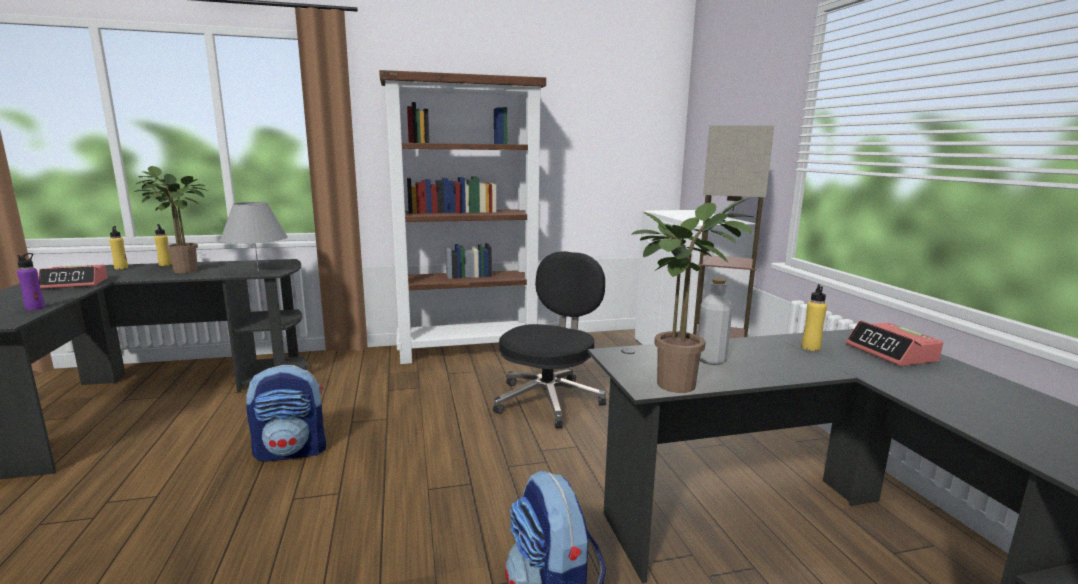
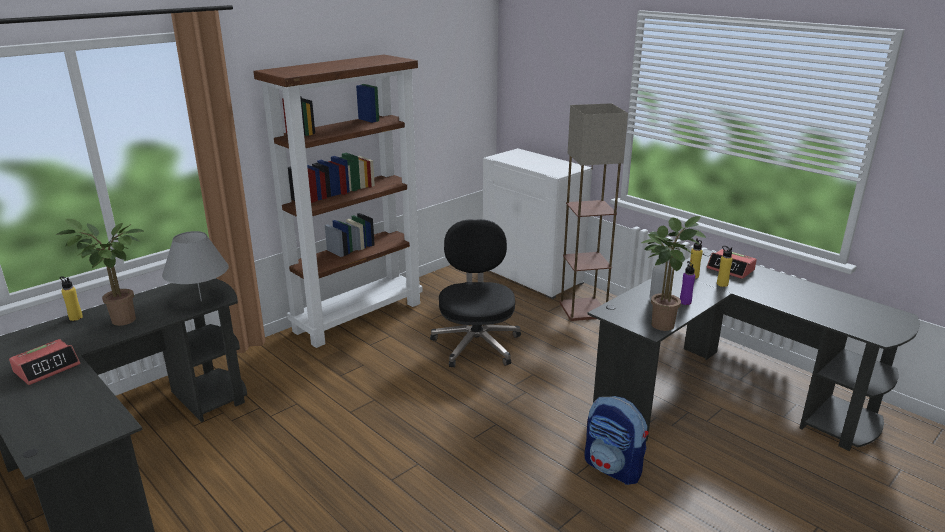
camera: 30 degrees left, 10 degrees up
purple bottle [17,253,45,311] -> purple bottle moved to [680,261,695,305]
yellow bottle [109,226,128,269] -> yellow bottle moved to [717,246,733,287]
backpack [246,365,326,462] -> none

